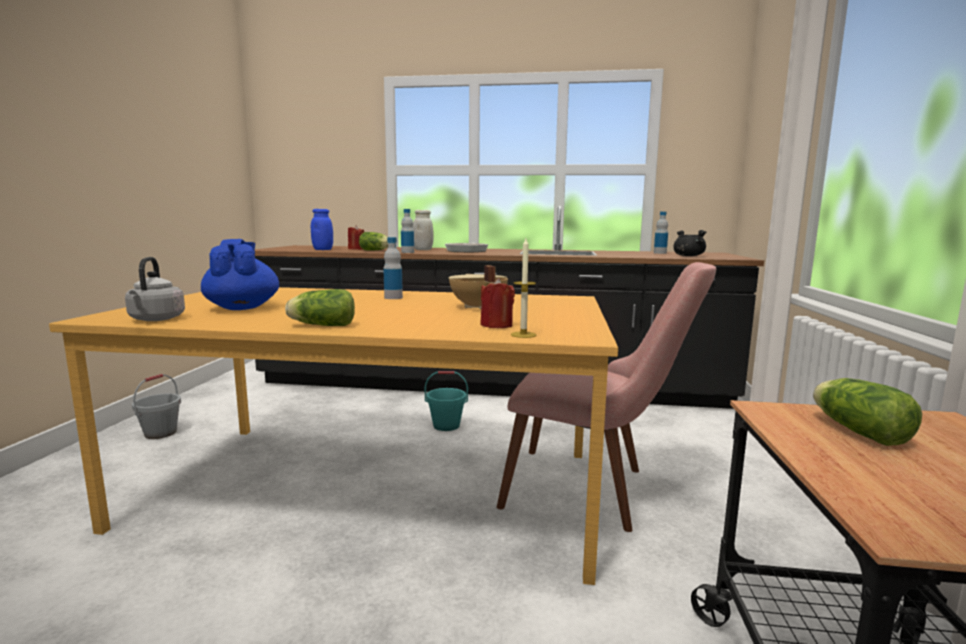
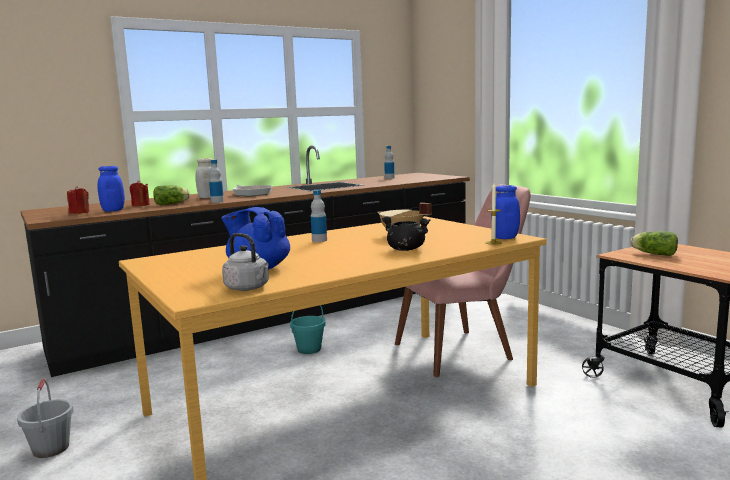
camera: 40 degrees left, 0 degrees up
lettuce [285,289,355,326] -> none
red candle [480,278,515,328] -> red candle moved to [67,186,89,214]
black cooking pot [674,230,707,256] -> black cooking pot moved to [381,216,430,251]
none -> blue jar [491,185,520,239]

